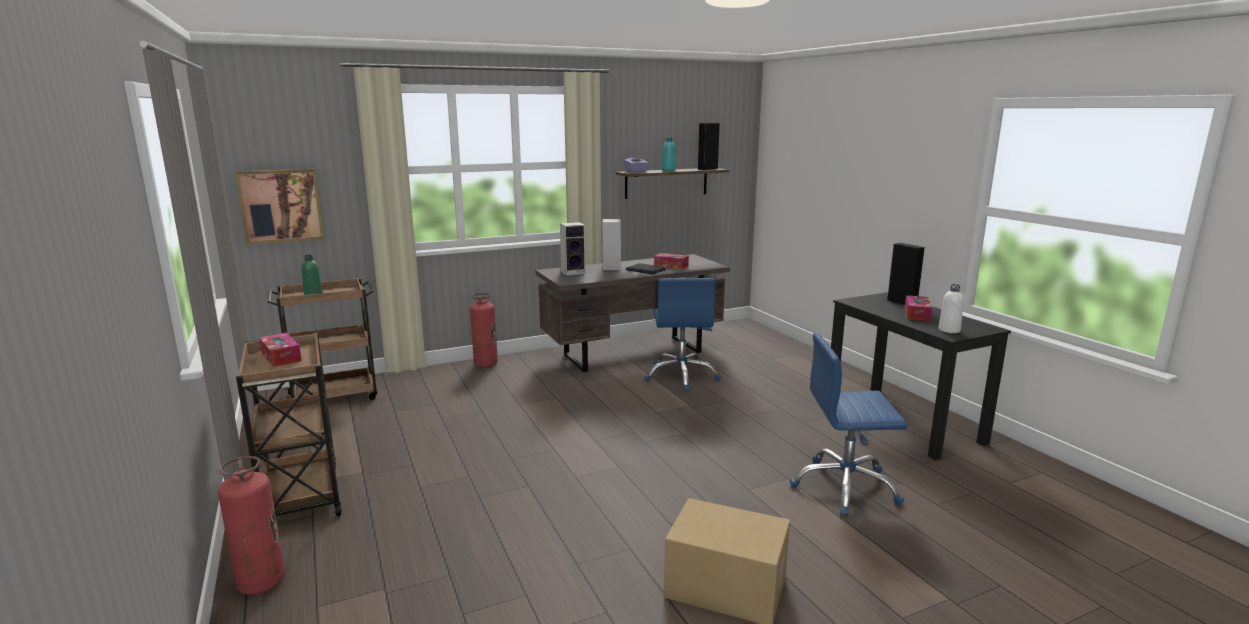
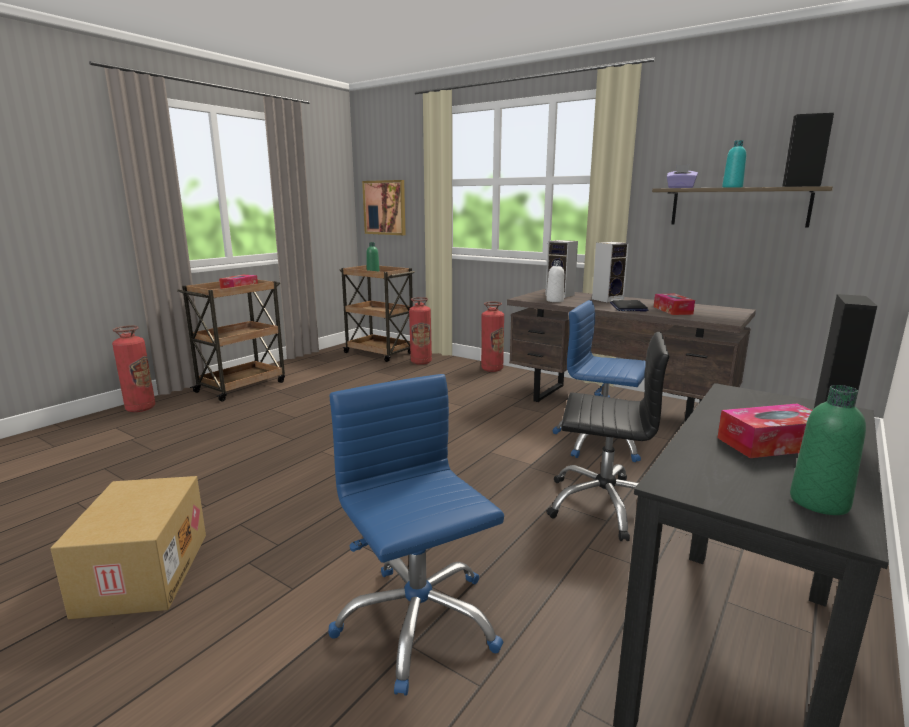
camera: 60 degrees right, 0 degrees up
blue office chair [644,278,721,391] -> blue office chair turned 60 degrees clockwise [552,300,646,462]
white bottle [938,284,964,333] -> white bottle moved to [546,260,564,302]
none -> fire extinguisher [409,297,432,365]
none -> black office chair [546,332,669,541]
none -> green bottle [790,385,866,515]

